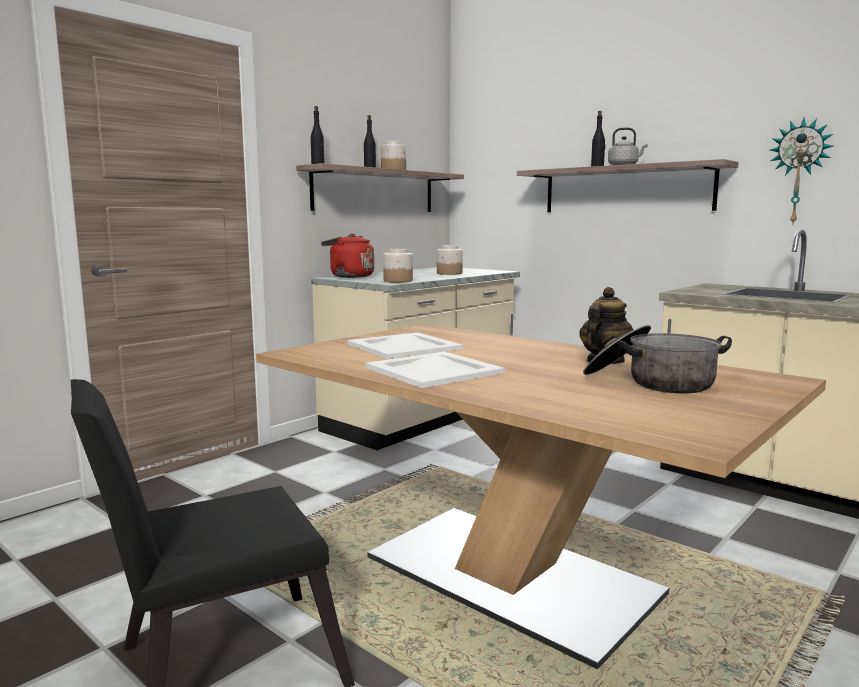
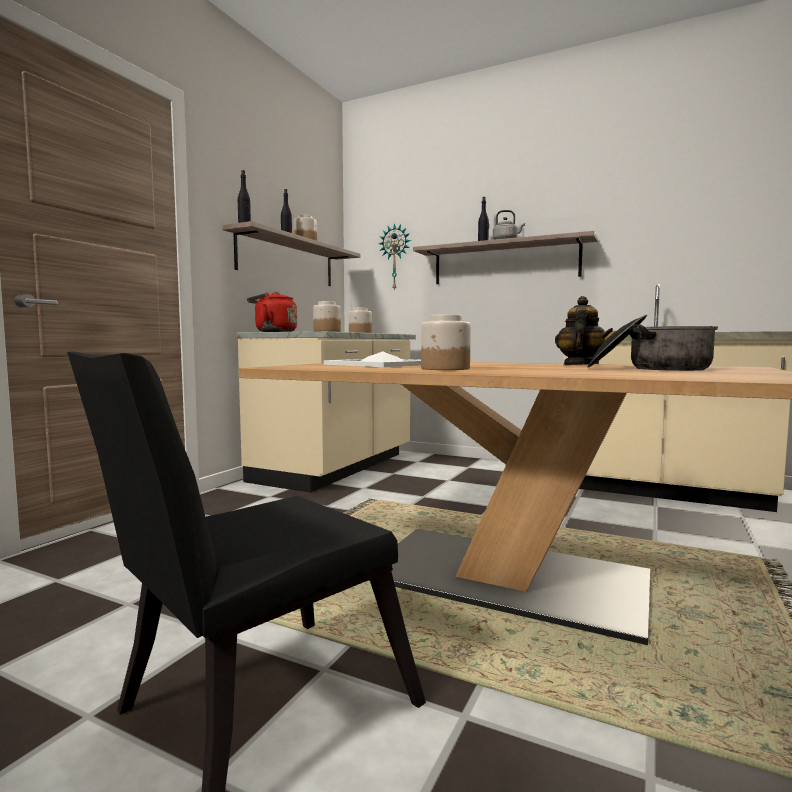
camera: 15 degrees left, 5 degrees down
white tray [365,352,505,388] -> jar [421,314,471,370]
wall clock [770,118,833,226] -> wall clock moved to [379,223,411,291]

